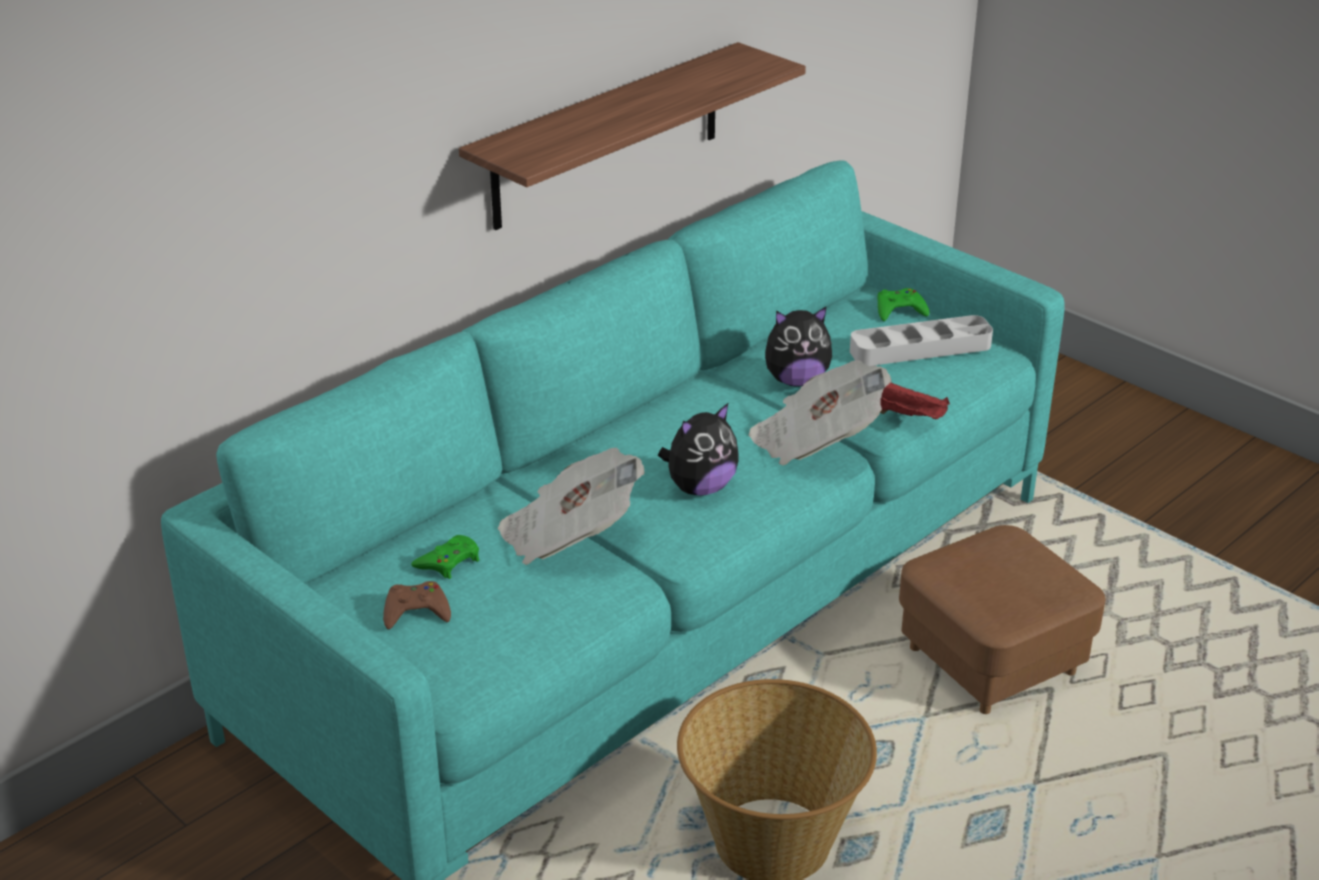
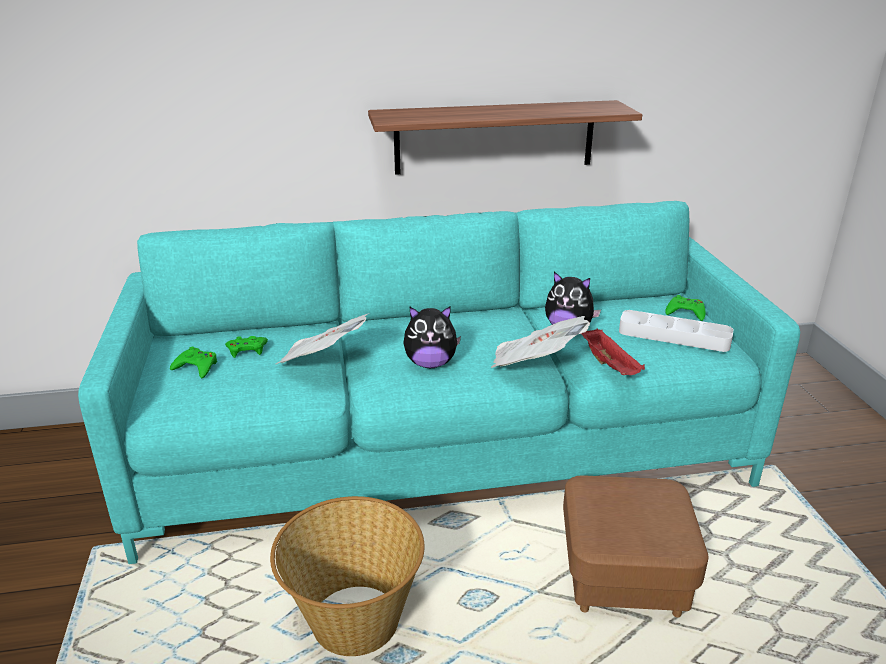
camera: 35 degrees right, 5 degrees down
brown game controller [383,581,451,629] -> green game controller [170,347,217,378]

